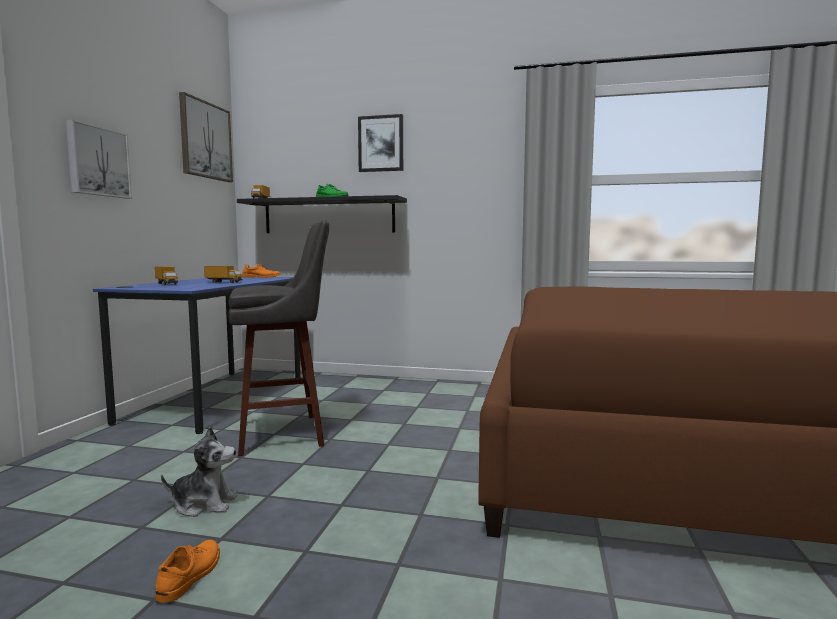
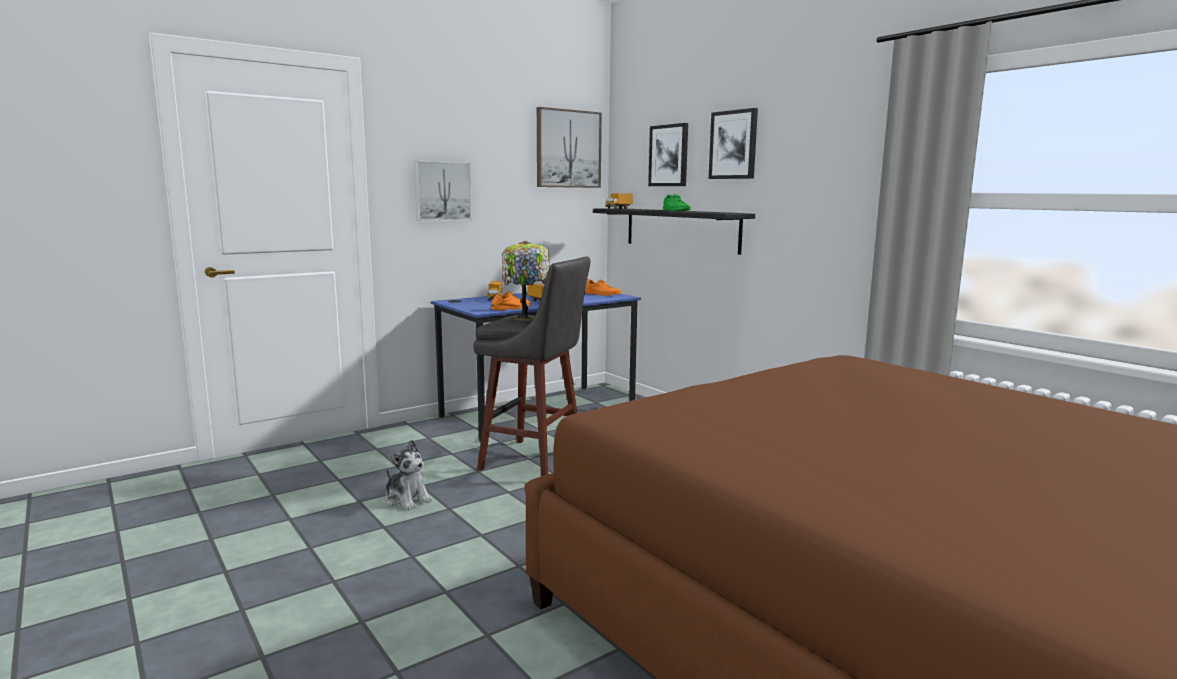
camera: 40 degrees right, 5 degrees up
orange shoe [155,540,220,603] -> orange shoe moved to [491,292,530,310]
none -> table lamp [502,241,550,321]
none -> picture [648,123,688,186]

